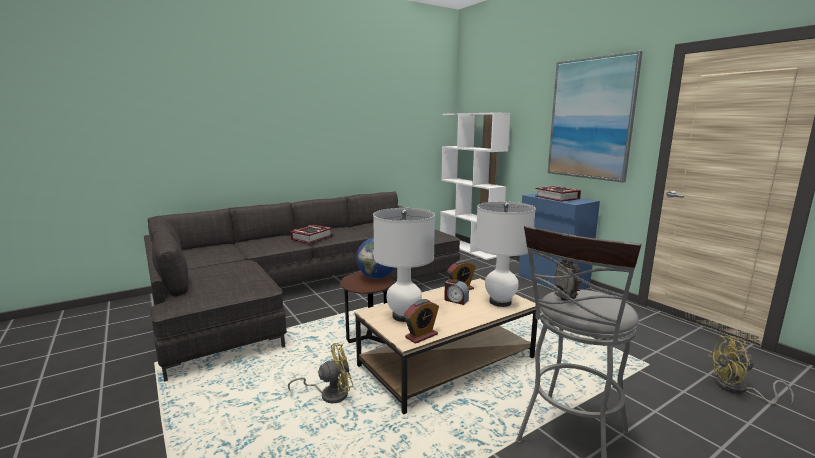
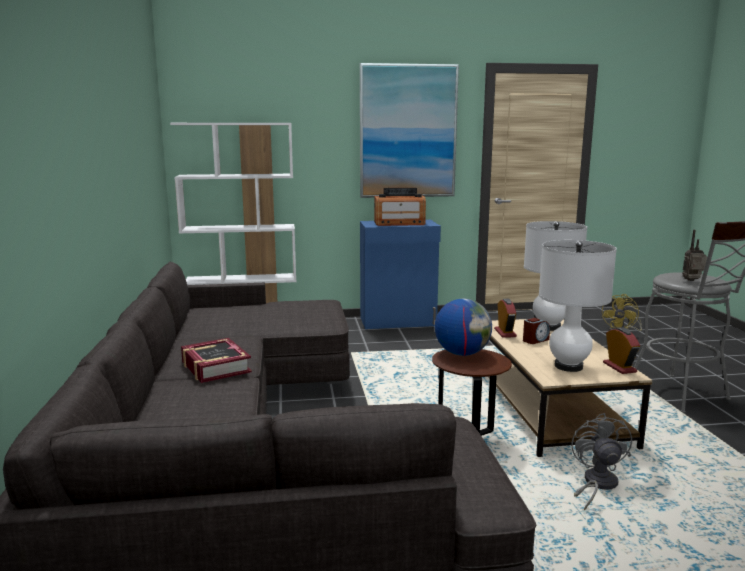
camera: 65 degrees left, 0 degrees up
yellow fan [288,343,353,403] -> grey fan [571,413,632,510]
book [535,186,581,202] -> radio [374,188,426,226]

